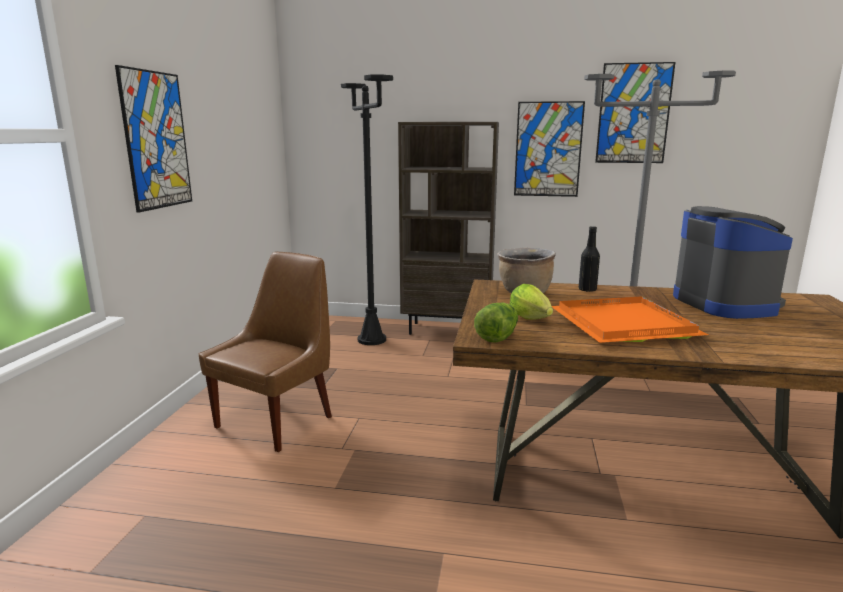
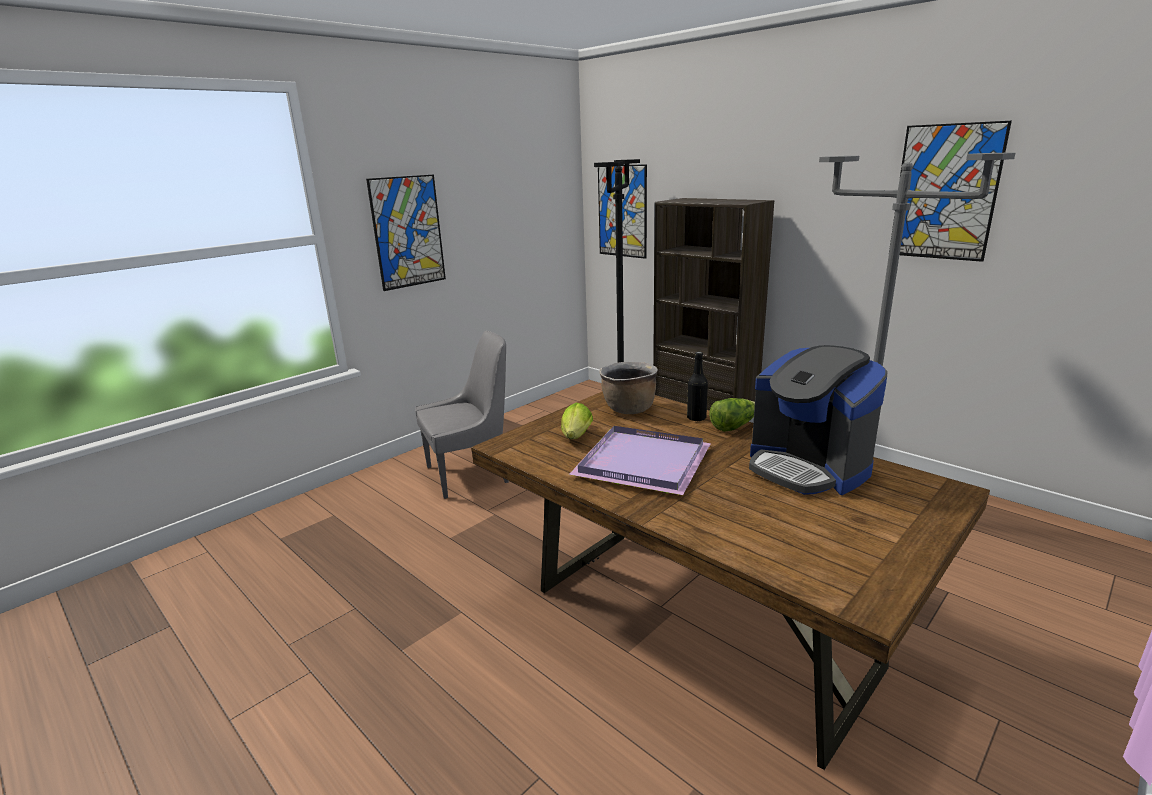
camera: 35 degrees right, 5 degrees up
brown chair [199,252,332,452] -> grey chair [415,331,509,499]
lettuce [474,303,518,343] -> lettuce moved to [709,398,755,432]
picture [514,101,585,197] -> picture moved to [598,164,647,259]
orange tray [552,296,708,343] -> purple tray [569,426,711,495]
coffee machine [673,206,793,319] -> coffee machine turned 120 degrees clockwise [749,345,887,495]

